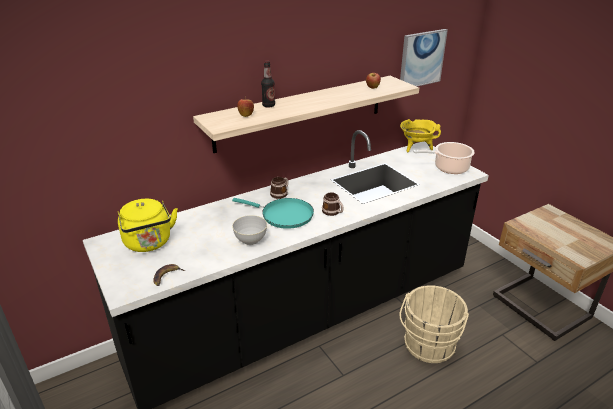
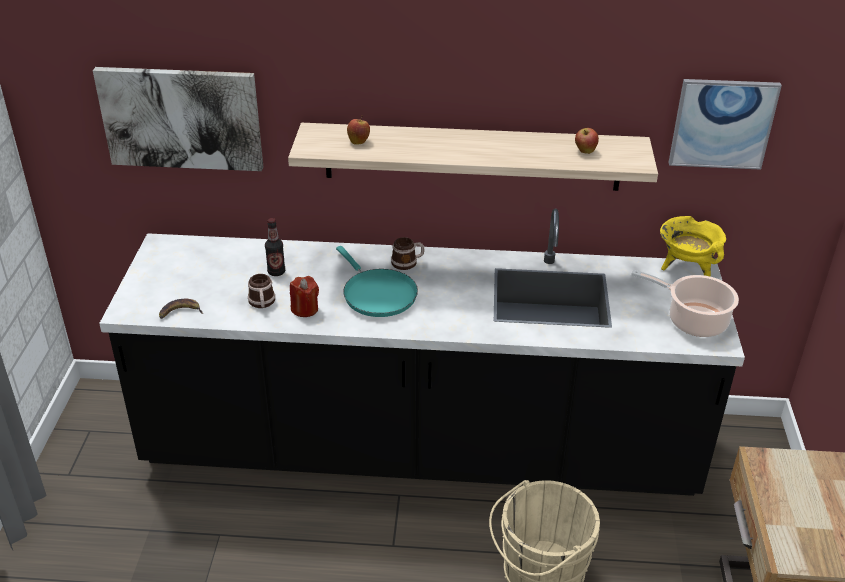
camera: 35 degrees right, 5 degrees up
yellow kettle [118,199,178,252] -> none
grey bowl [232,215,267,245] -> red candle [290,276,319,317]
bottle [261,60,275,107] -> bottle moved to [265,218,285,276]
mug [322,192,343,216] -> mug moved to [248,274,275,308]
none -> picture [93,67,263,171]

